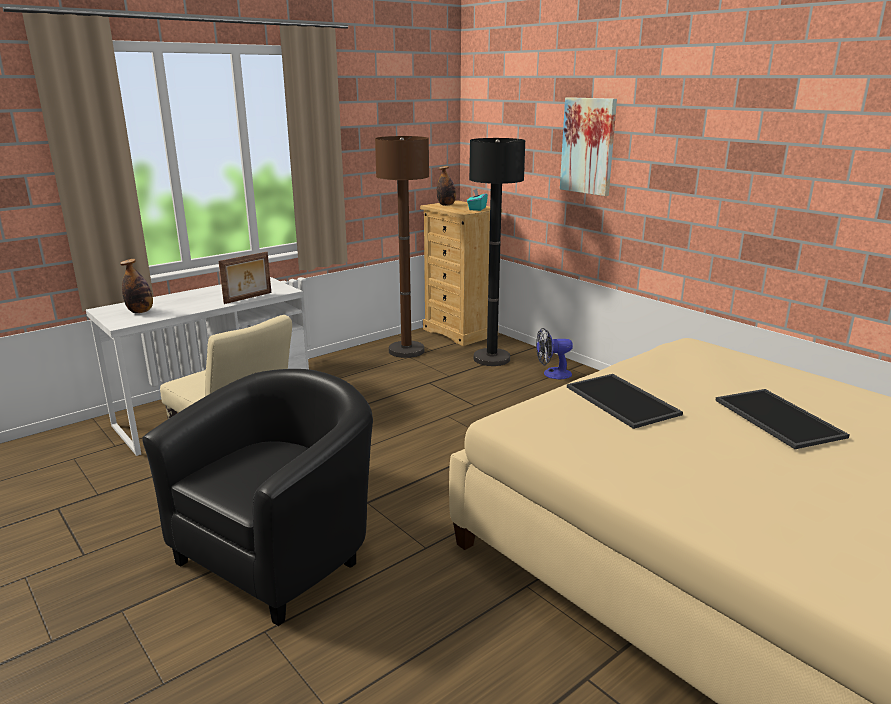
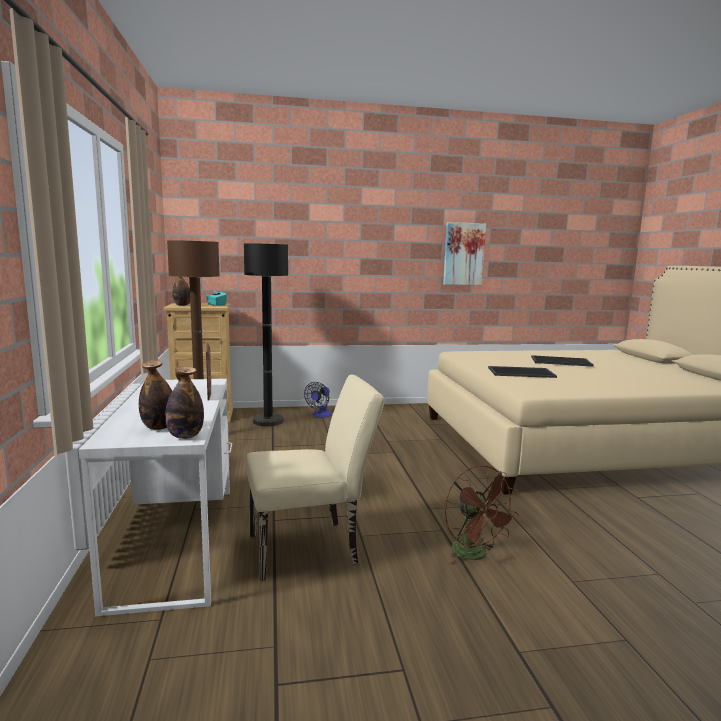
camera: 60 degrees left, 10 degrees down
black armchair [142,369,373,626] -> brown fan [445,465,519,565]
picture [560,97,617,196] -> picture moved to [443,222,486,285]
none -> bottle [165,366,204,439]

